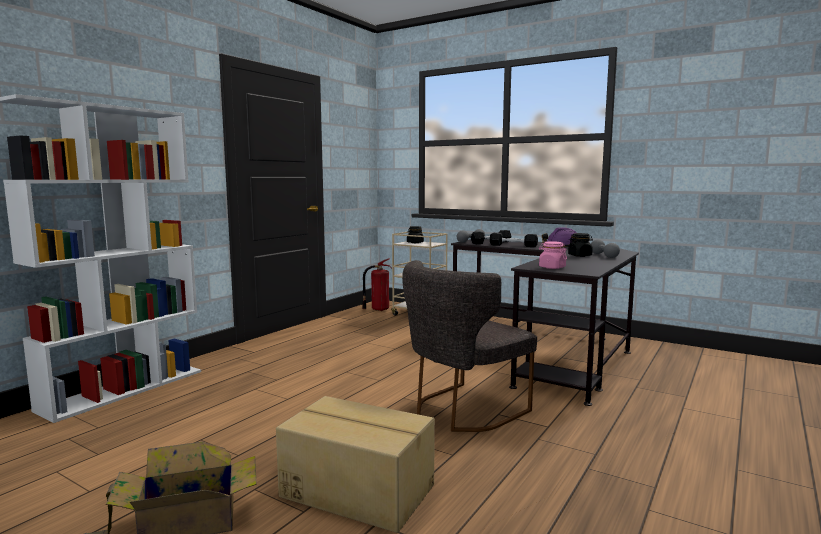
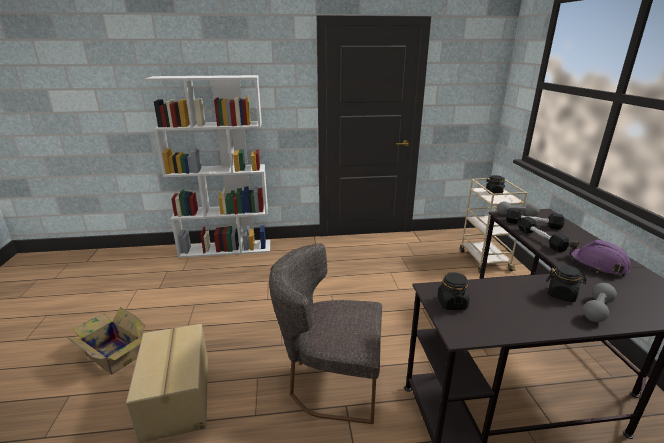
camera: 50 degrees right, 15 degrees up
fire extinguisher [362,258,391,311] -> none
pink jar [539,241,567,269] -> black jar [437,272,469,310]

